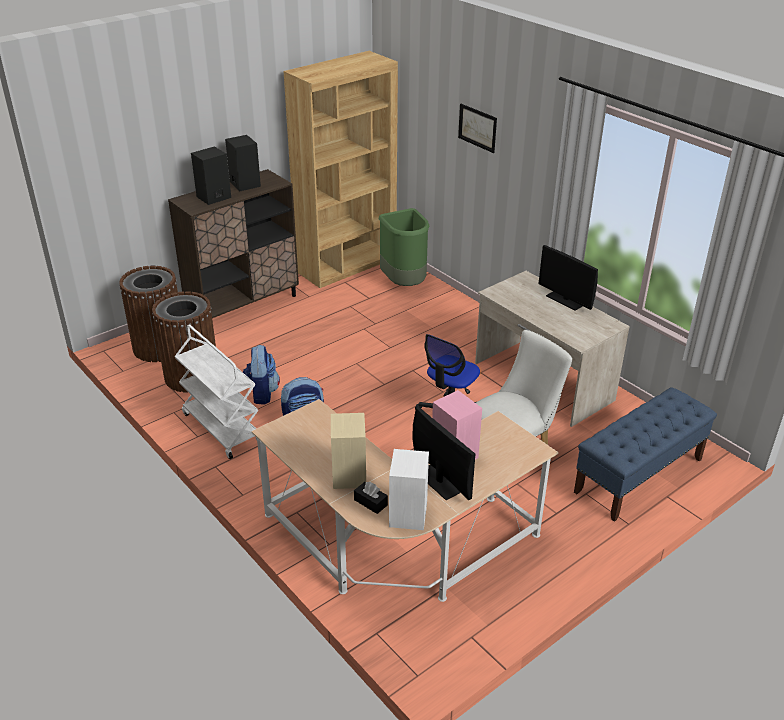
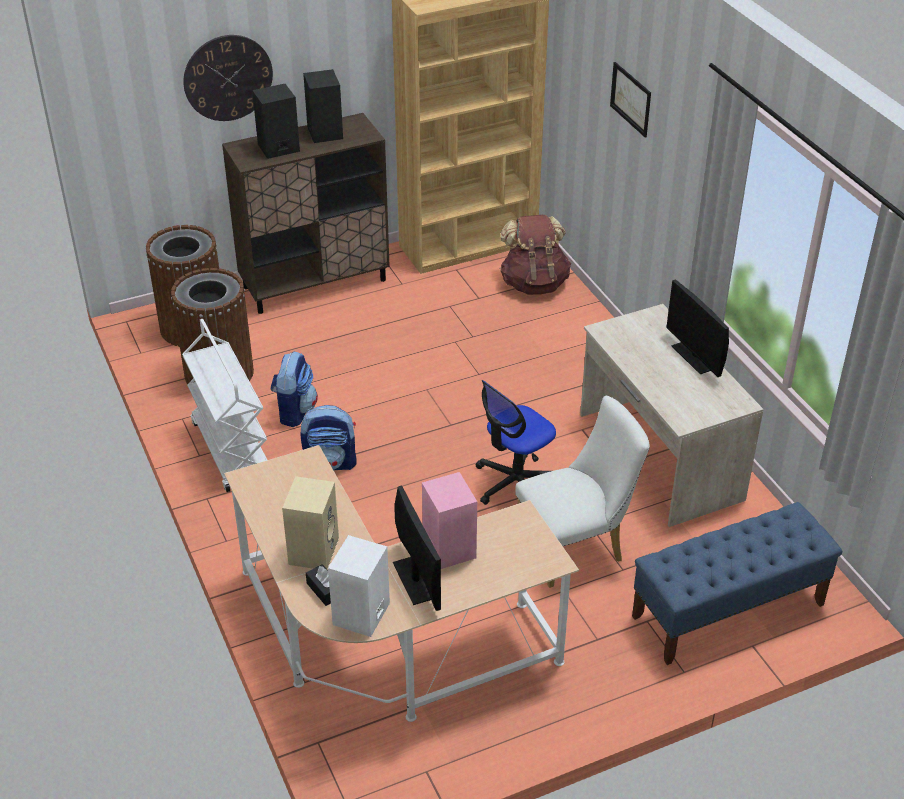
camera: 15 degrees right, 5 degrees up
green trash can [379,208,430,286] -> brown backpack [500,215,571,295]
none -> wall clock [183,35,273,121]

